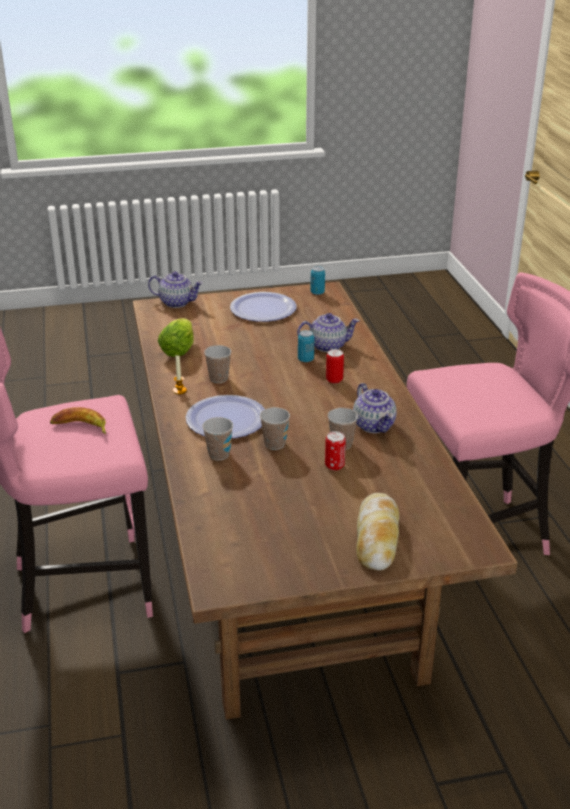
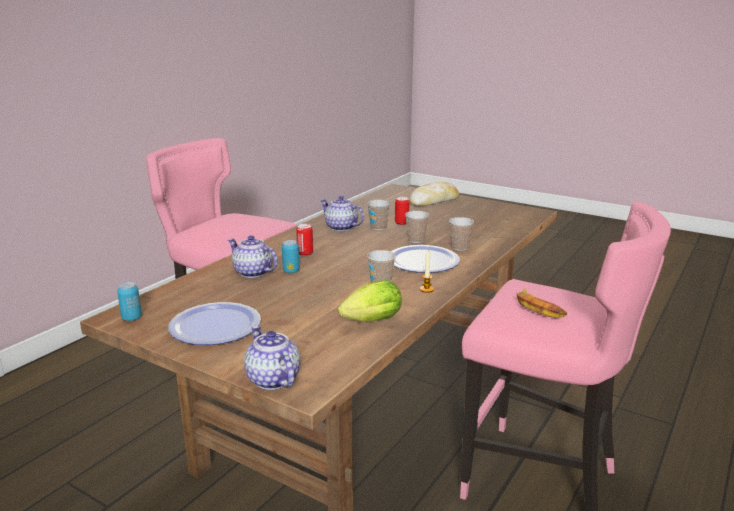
camera: 135 degrees left, 10 degrees down
teapot [353,383,397,433] -> teapot turned 75 degrees counterclockwise [320,196,364,231]

